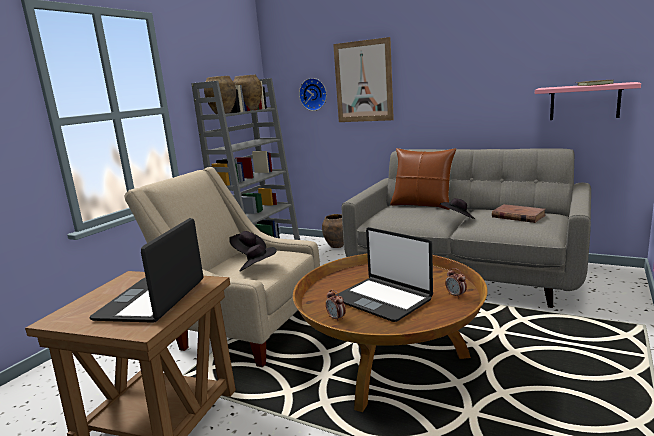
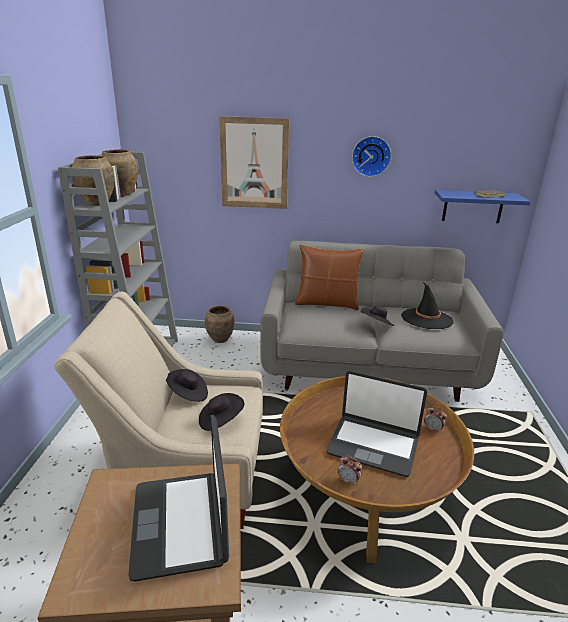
camera: 25 degrees left, 10 degrees up
wall clock [299,78,327,111] -> wall clock moved to [352,136,391,177]
brown book [492,204,546,223] -> black hat [401,282,454,329]
pink shelf [535,82,641,120] -> blue shelf [435,190,530,223]

